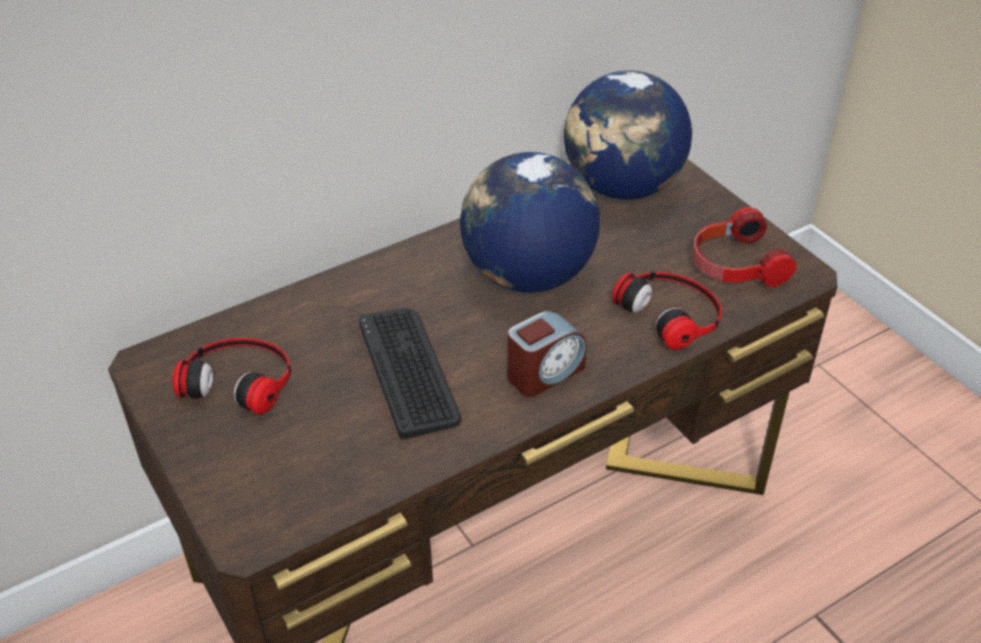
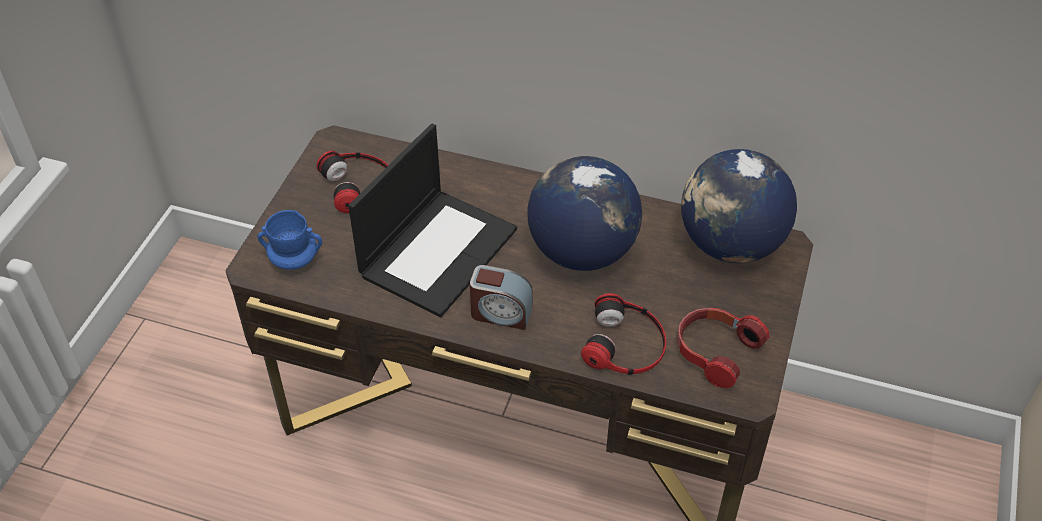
camera: 50 degrees right, 5 degrees up
keyboard [359,308,461,440] -> laptop [348,123,517,317]
none -> blue mug [257,210,322,270]

